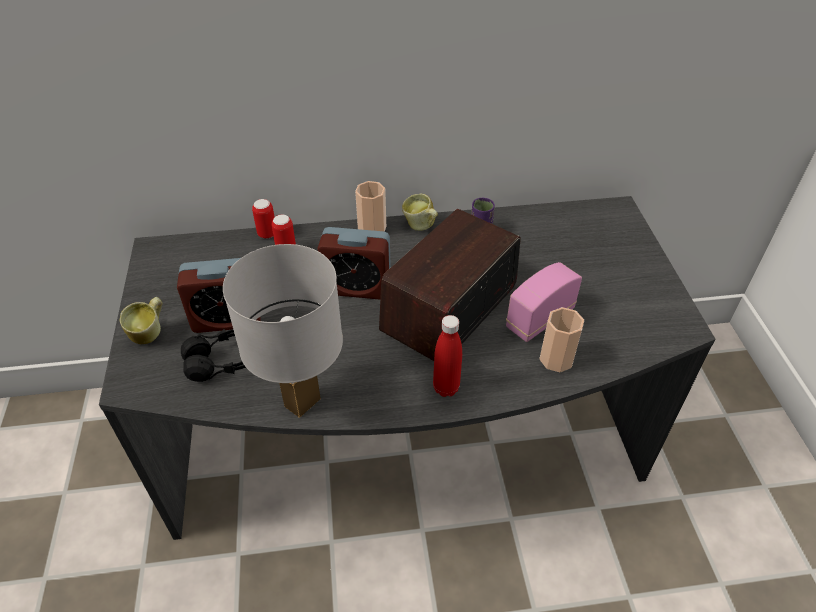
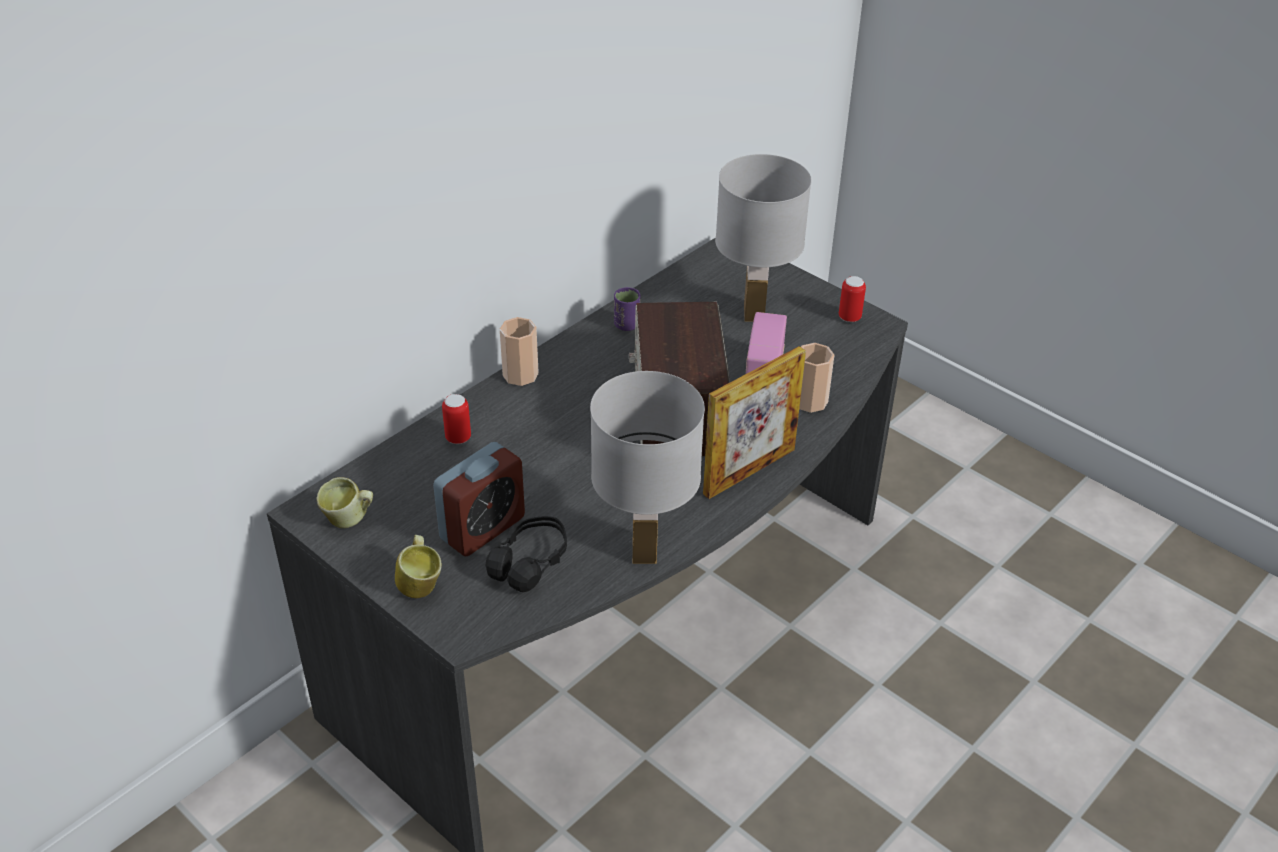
camera: 40 degrees left, 5 degrees down
can [252,199,274,239] -> can moved to [839,276,866,322]
alarm clock [317,227,391,300] -> none
mug [402,194,438,231] -> mug moved to [317,477,373,528]
red bottle [433,315,462,397] -> picture frame [703,346,806,499]
none -> white table lamp [715,154,811,322]

